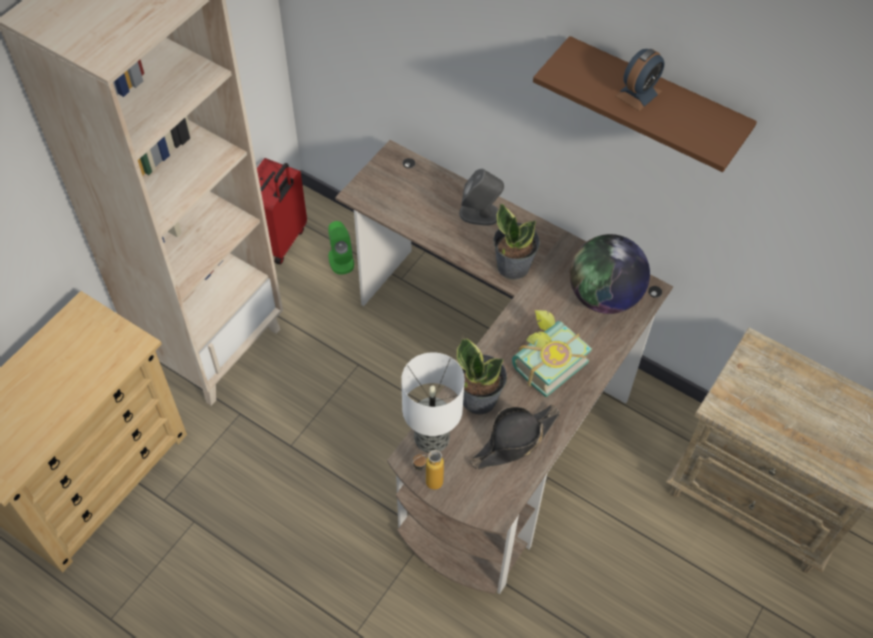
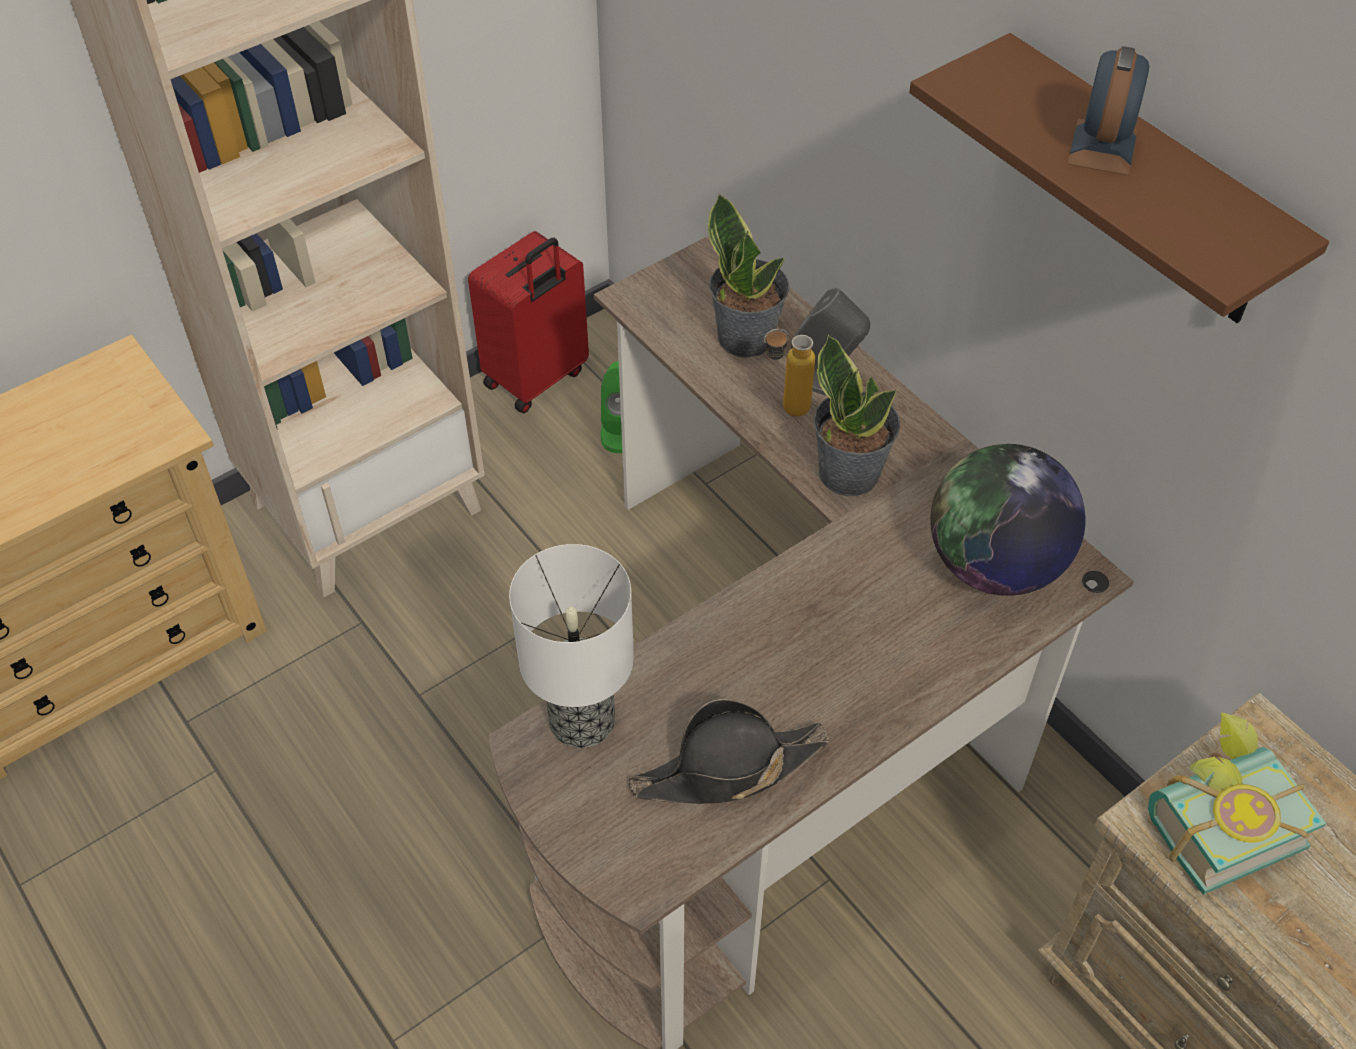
camera: 20 degrees right, 5 degrees down
bottle [412,450,444,490] -> bottle moved to [764,329,815,416]
potted plant [457,339,507,415] -> potted plant moved to [708,193,789,358]
book [512,310,592,397] -> book moved to [1148,712,1326,895]
alarm clock [615,49,665,111] -> alarm clock turned 135 degrees clockwise [1067,46,1149,176]

